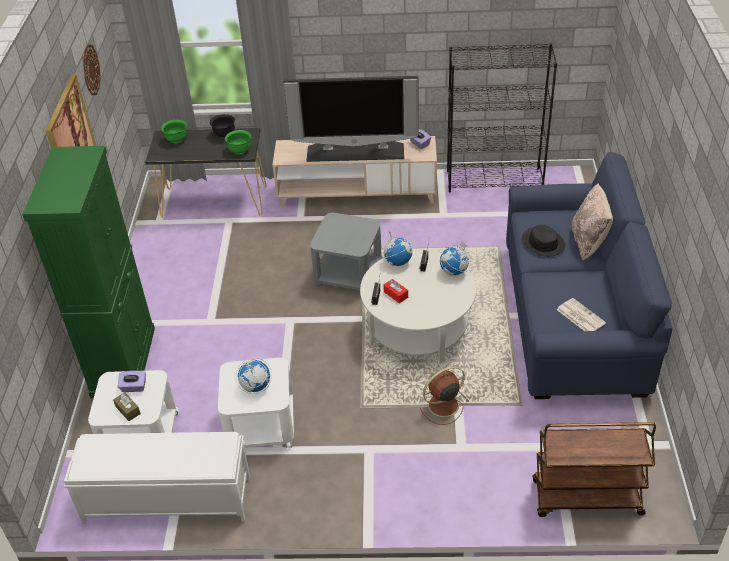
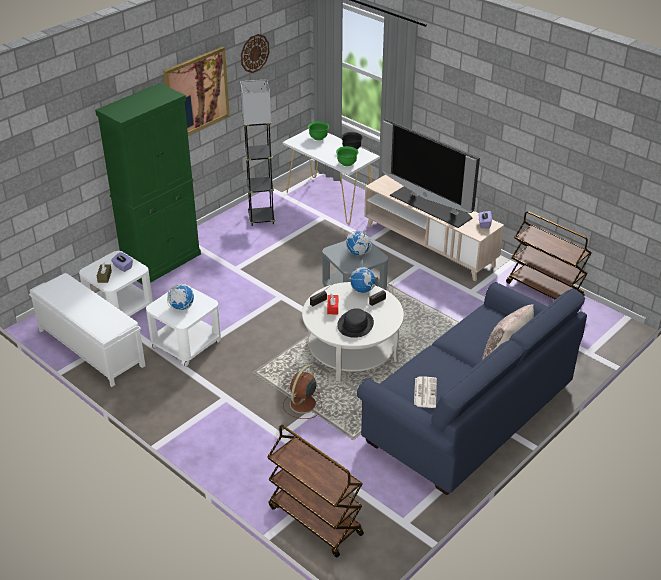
camera: 40 degrees right, 5 degrees down
black console table [145,128,267,218] -> white console table [283,129,380,224]
brown fan [420,366,469,425] -> brown fan turned 75 degrees counterclockwise [283,365,322,419]
globe [440,241,470,276] -> globe moved to [346,229,371,255]
black bookcase [447,43,557,193] -> brown cart [506,211,592,300]
black hat [522,225,565,257] -> black hat moved to [337,308,374,338]
none -> grey floor lamp [240,79,275,226]

